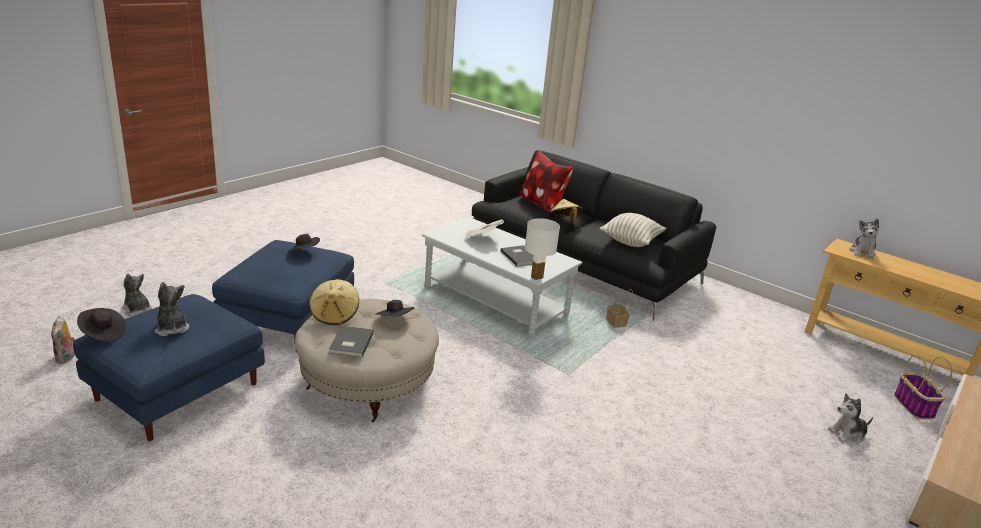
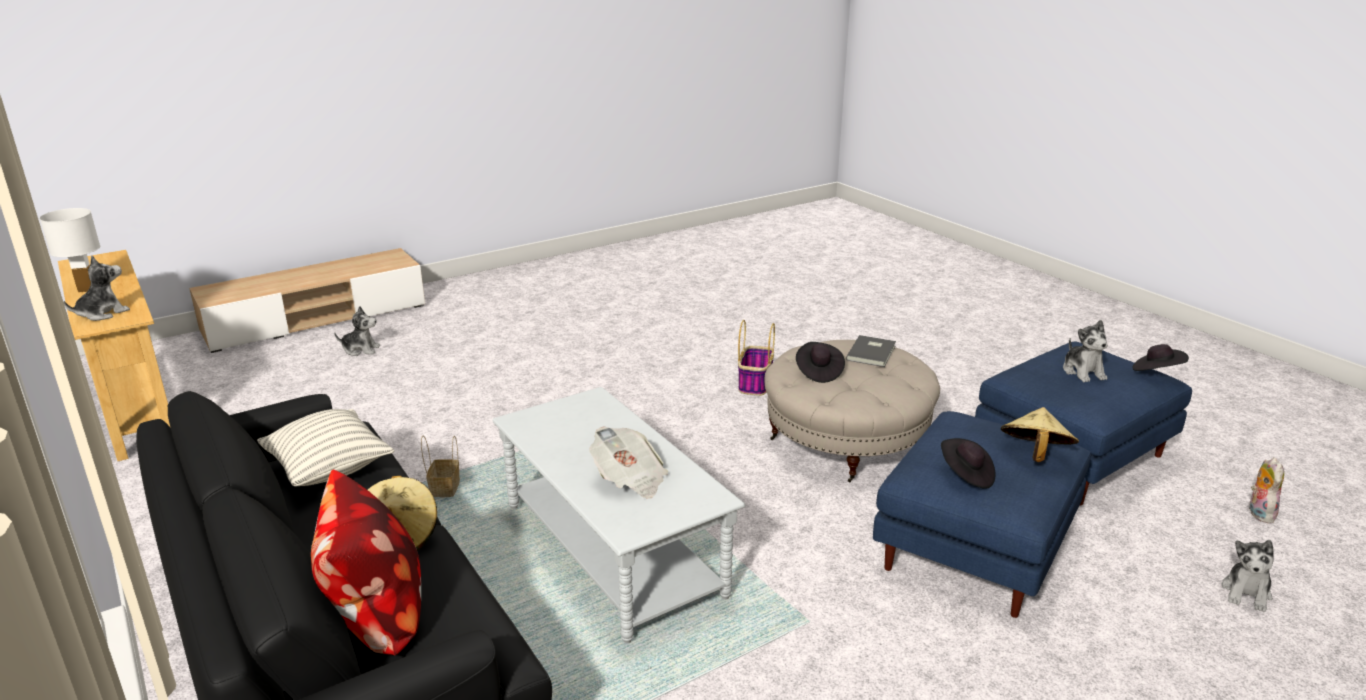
camera: 160 degrees left, 0 degrees up
plush toy [121,273,152,317] -> plush toy turned 60 degrees clockwise [1222,540,1274,612]
beige hat [309,279,359,325] -> beige hat moved to [1001,407,1079,462]
grey book [500,245,534,267] -> none
white table lamp [525,218,560,280] -> white table lamp moved to [39,208,100,292]
basket [894,355,952,420] -> basket moved to [738,320,775,396]

